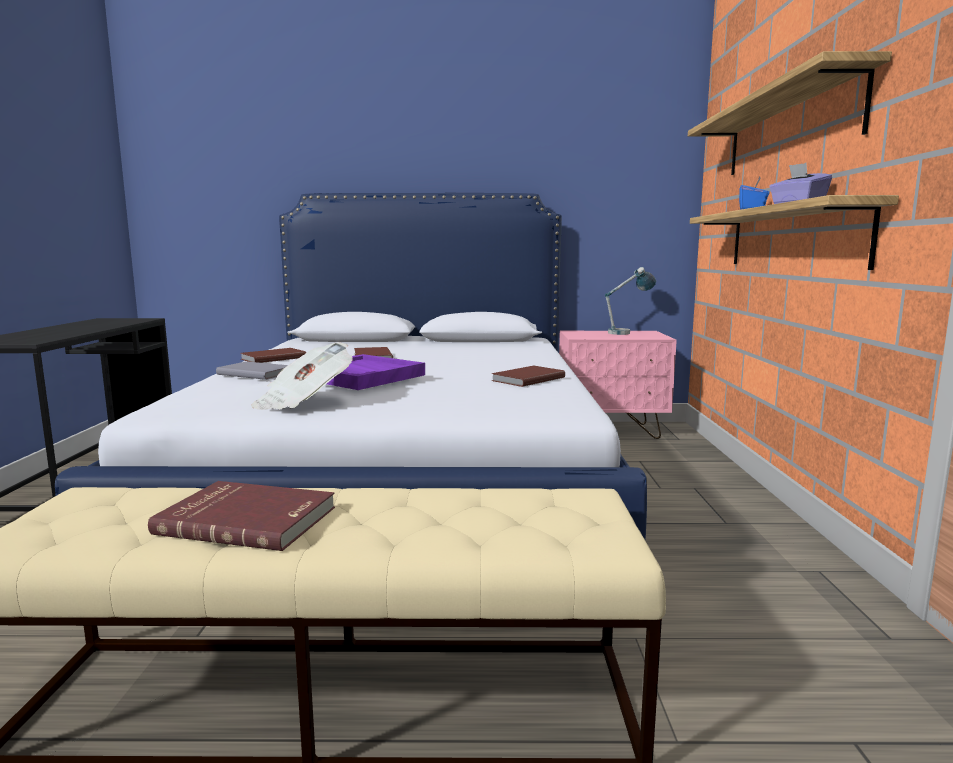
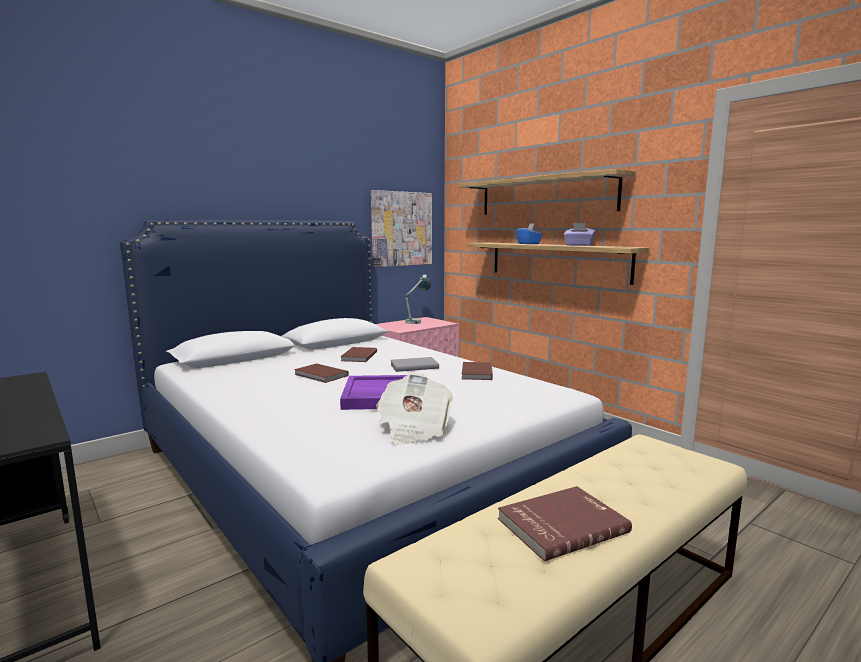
camera: 40 degrees left, 0 degrees up
grey book [216,361,288,380] -> grey book moved to [390,357,439,372]
brown book [241,348,306,363] -> brown book moved to [340,347,377,362]
none -> picture [371,190,432,267]

